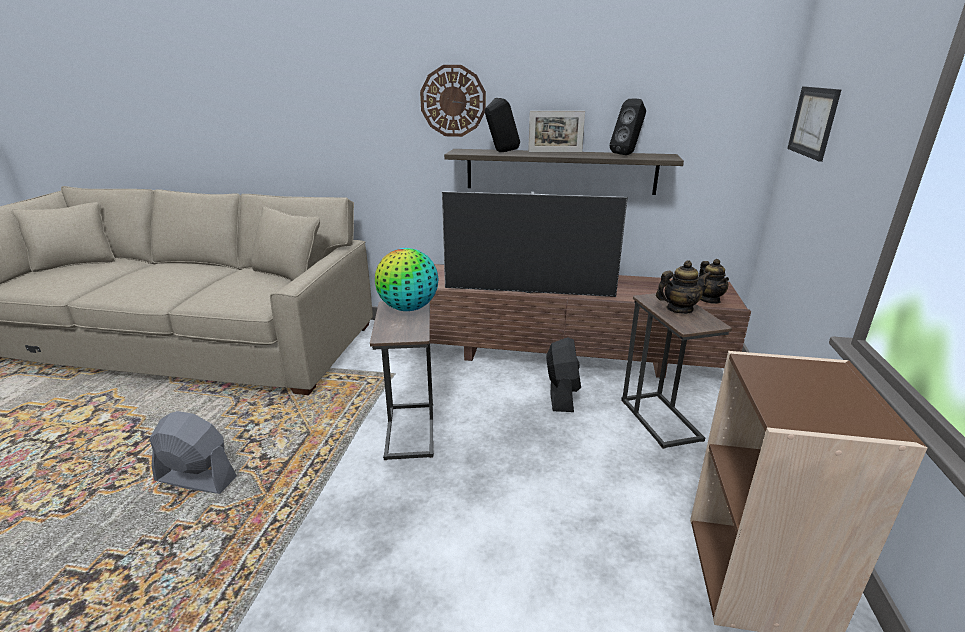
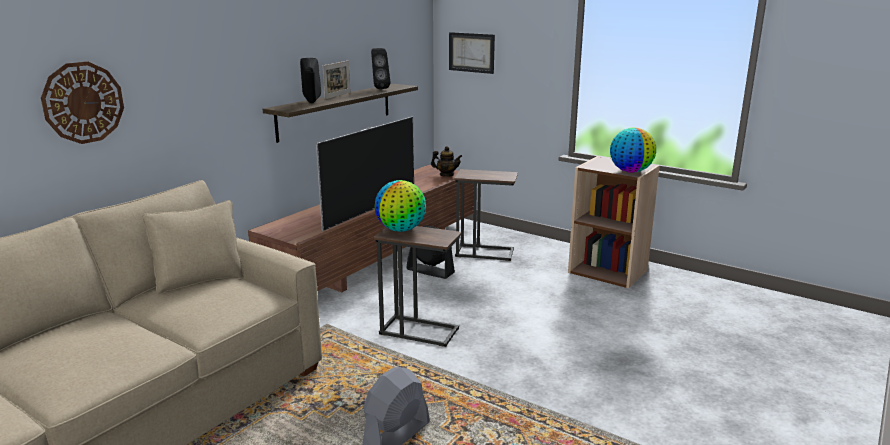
camera: 65 degrees left, 5 degrees down
wall clock [420,65,486,137] -> wall clock moved to [41,61,124,144]
teapot [656,260,712,314] -> none
none -> globe [610,128,656,173]

